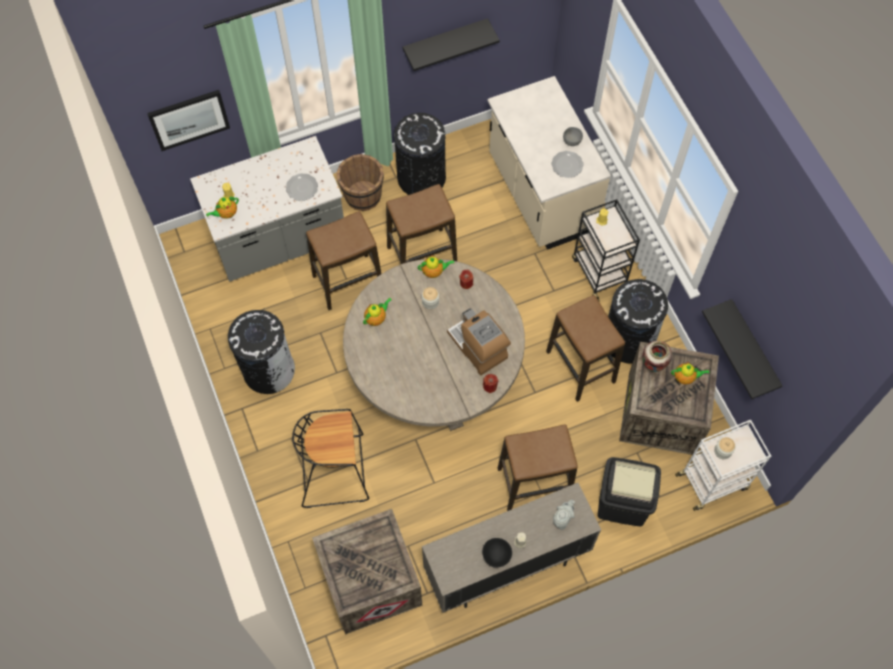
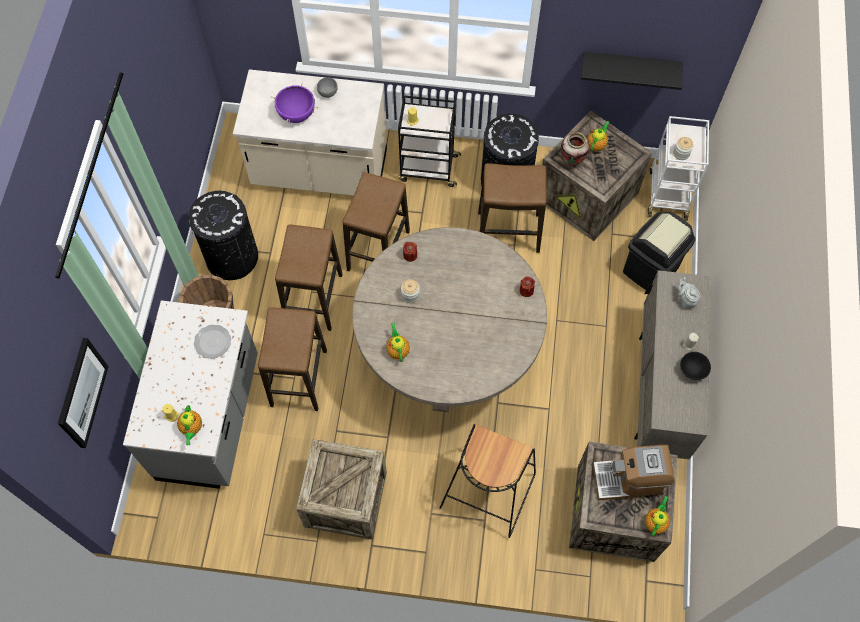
camera: 60 degrees left, 0 degrees up
black trash can [228,308,295,394] -> crate [296,439,387,540]
black shelf [403,18,500,71] -> none
teapot [418,255,454,278] -> teapot moved to [645,496,670,537]
coffee machine [447,308,511,375] -> coffee machine moved to [593,445,675,500]
stool [498,425,578,511] -> stool moved to [342,172,410,271]
plate [551,151,584,178] -> none
none -> purple cooking pot [271,82,318,123]

